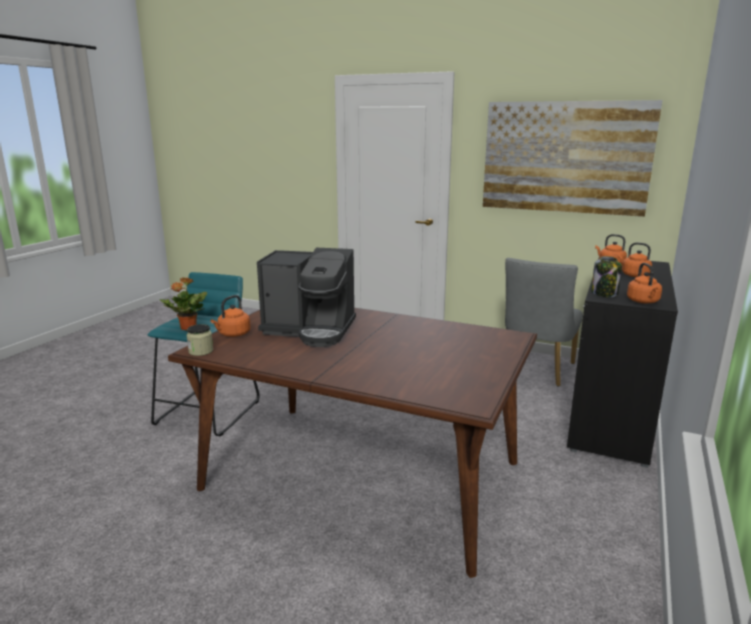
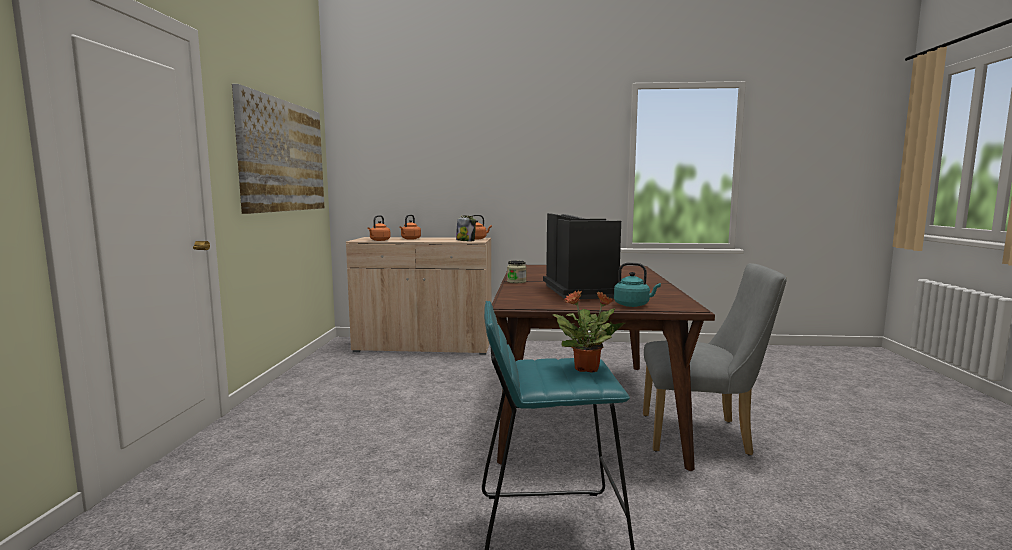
camera: 110 degrees left, 10 degrees down
jar [186,324,213,356] -> jar moved to [507,261,526,283]
orange kettle [211,295,251,337] -> turquoise kettle [614,262,661,307]
grey chair [505,258,583,386] -> grey chair moved to [643,263,787,456]
black cabinet [567,256,678,468] -> beige cabinet [346,237,491,355]

